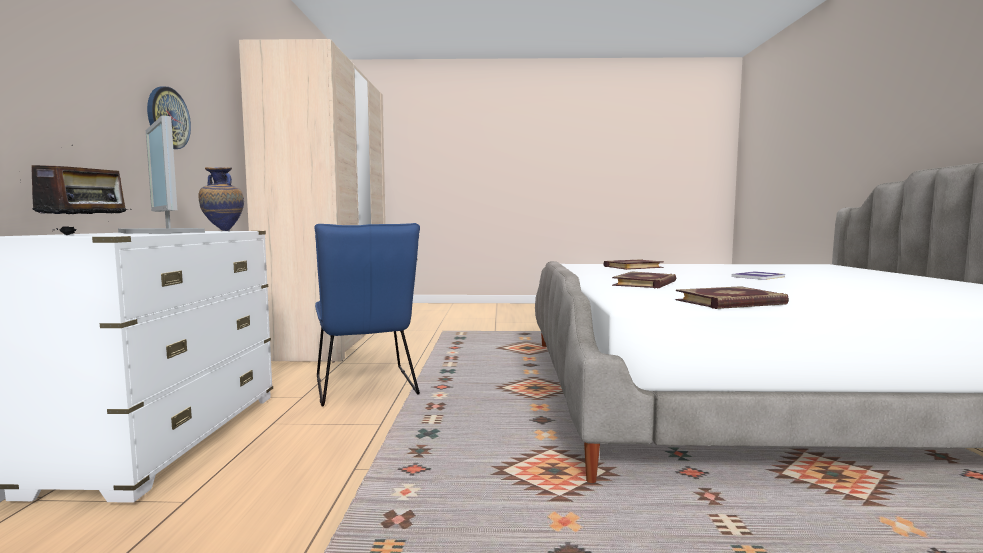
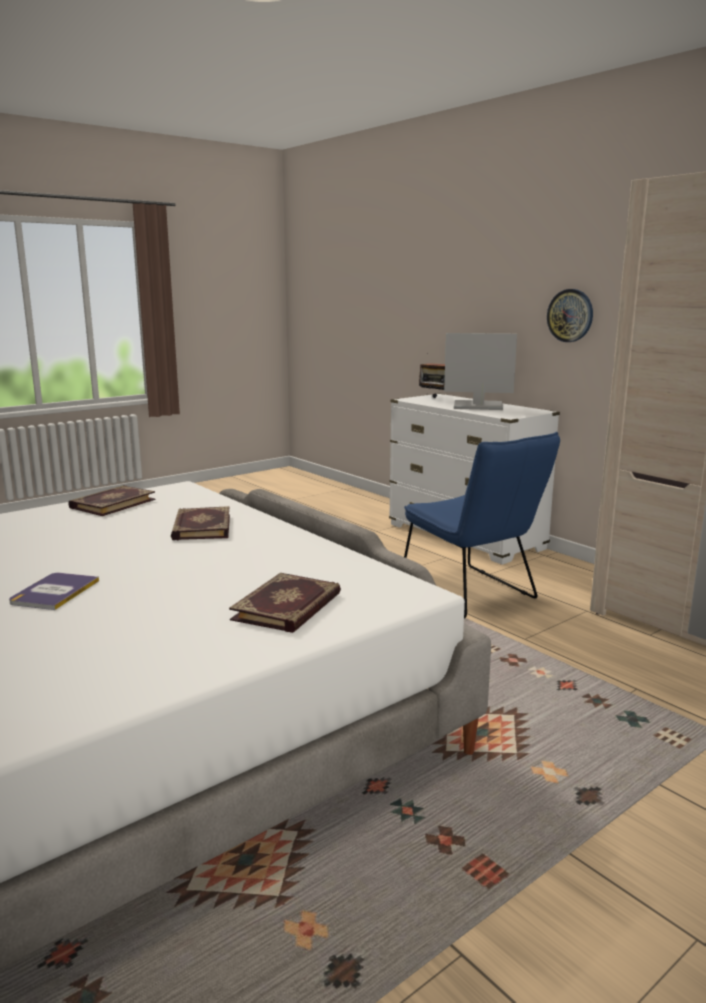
camera: 140 degrees right, 10 degrees up
vase [198,167,244,231] -> none
blue chair [314,223,420,406] -> blue chair turned 150 degrees counterclockwise [404,432,560,619]

